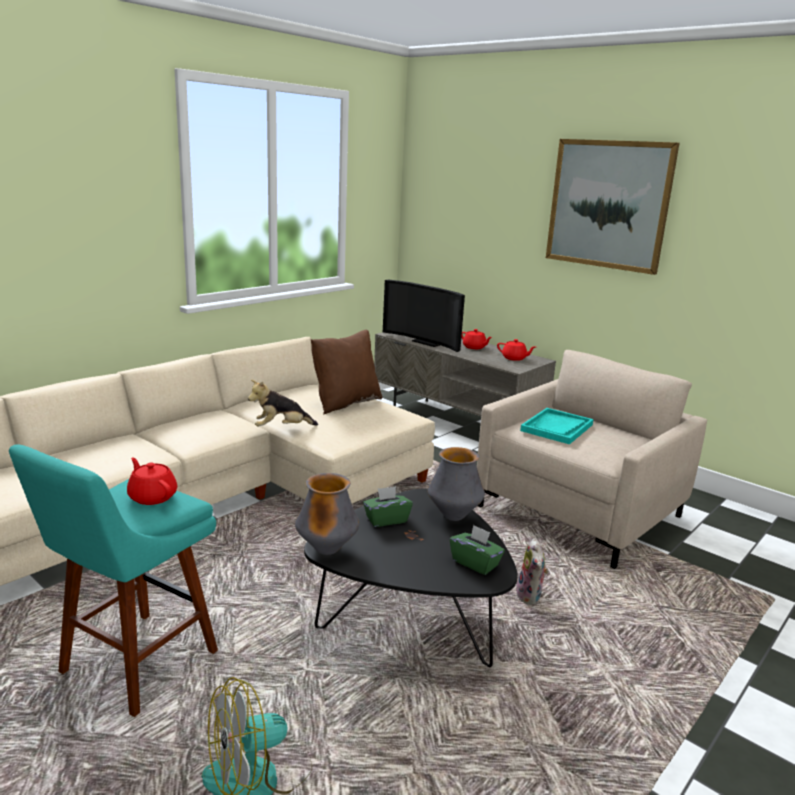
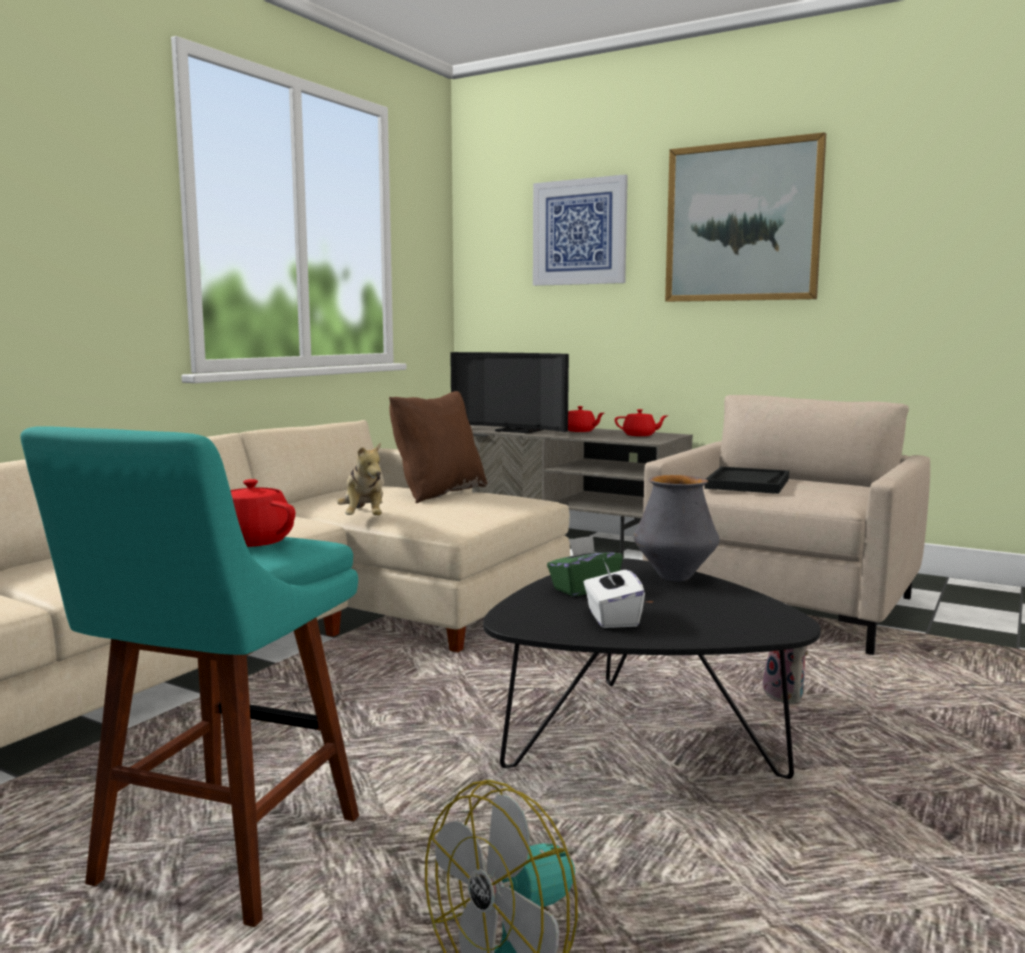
camera: 10 degrees left, 10 degrees down
plush toy [248,380,318,427] -> plush toy turned 75 degrees counterclockwise [337,442,383,515]
vase [295,473,359,555] -> none
green tissue box [450,525,505,575] -> none
turquoise tray [520,408,593,444] -> black tray [704,467,789,494]
none -> picture [533,174,628,286]
none -> white tissue box [583,559,645,628]

